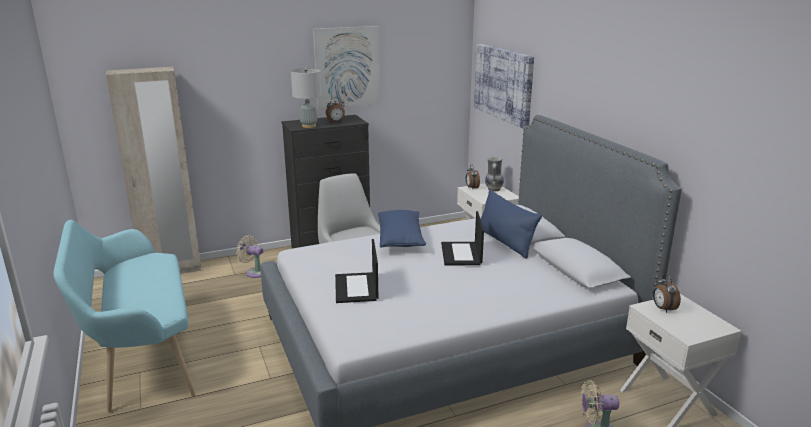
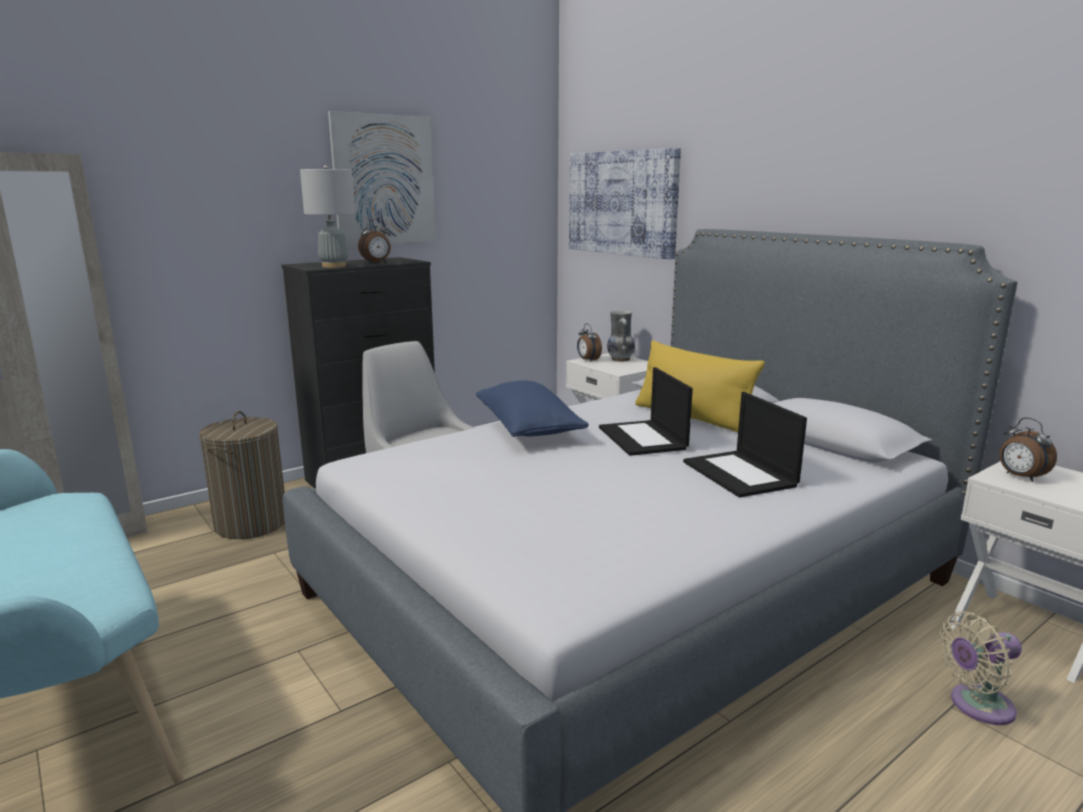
camera: 15 degrees left, 5 degrees down
beige fan [236,235,264,278] -> laundry basket [199,411,285,539]
laptop [335,239,378,303] -> laptop moved to [683,392,807,498]
blue pillow [481,189,542,258] -> yellow pillow [635,340,765,433]

